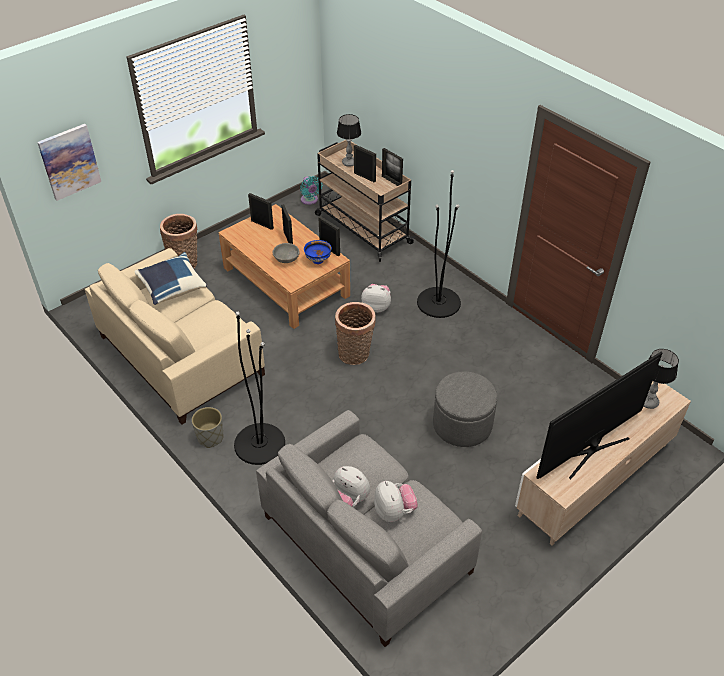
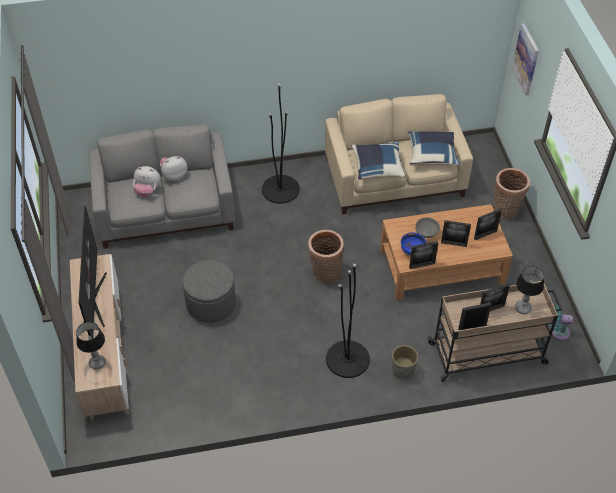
camera: 120 degrees right, 5 degrees up
grey planter [192,407,223,448] -> grey planter moved to [392,345,418,379]
plush toy [361,284,391,313] -> none
none -> blue pillow [352,141,406,180]

